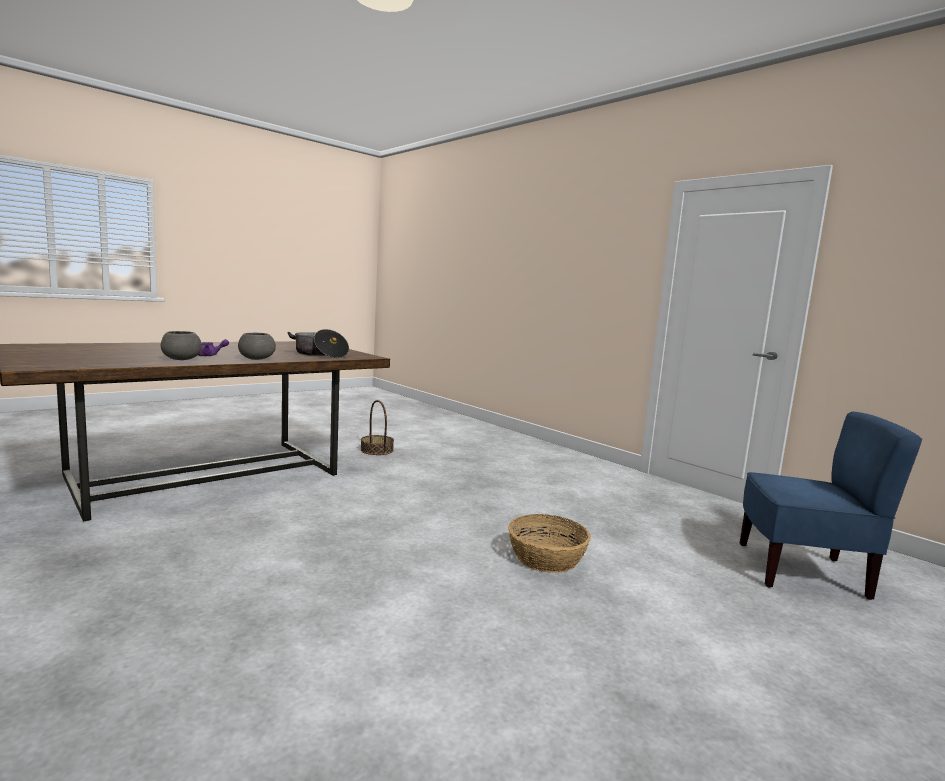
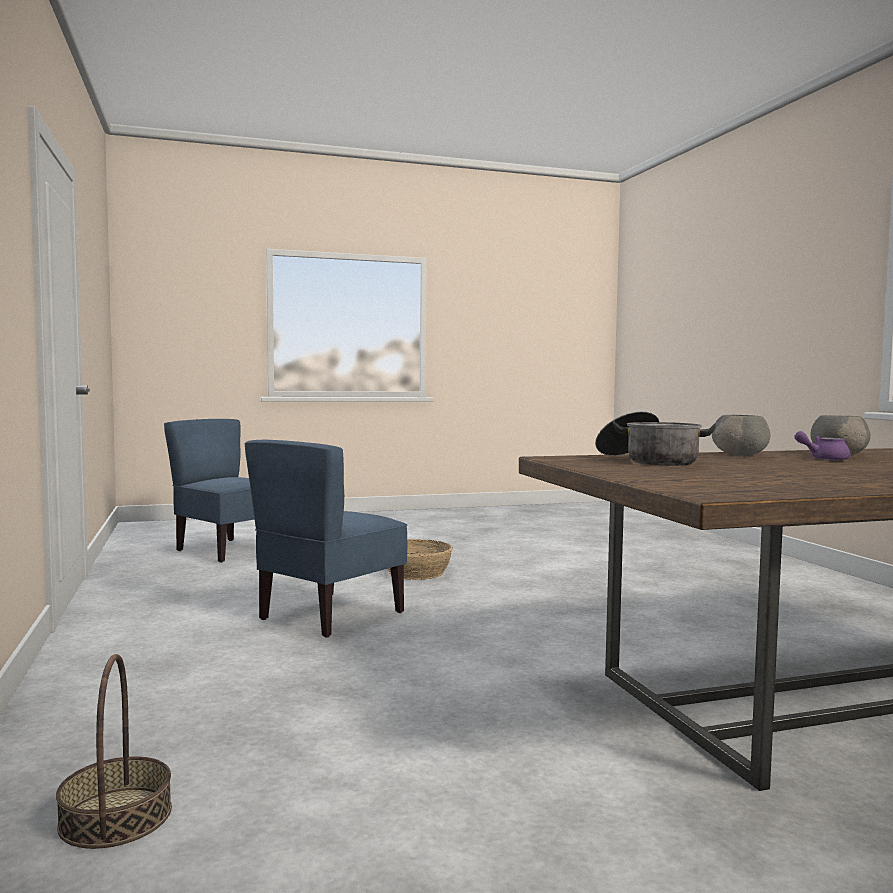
camera: 155 degrees left, 5 degrees down
basket [360,400,394,455] -> basket moved to [56,654,172,849]
none -> blue chair [245,440,407,638]

